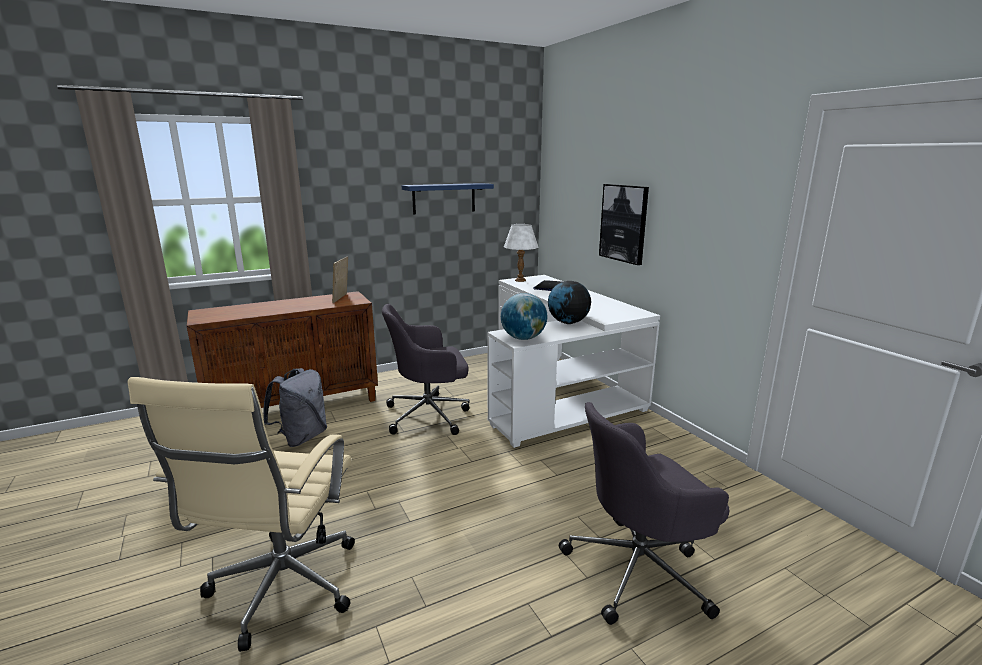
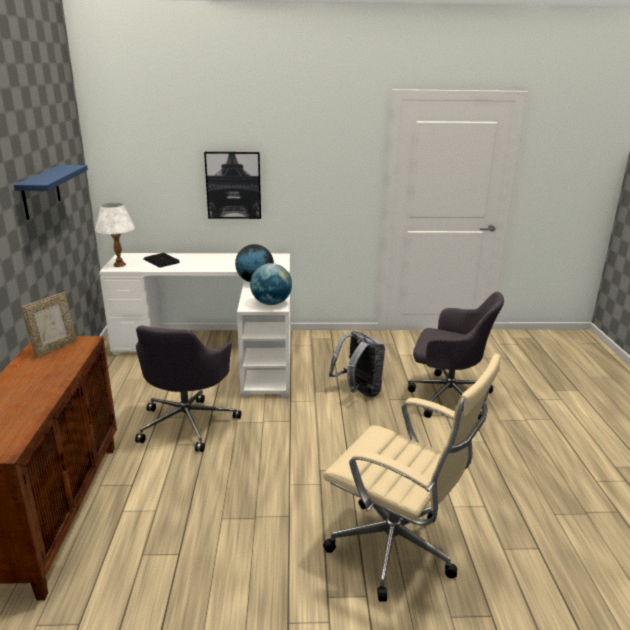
camera: 65 degrees left, 5 degrees up
grey backpack [263,368,327,447] -> grey backpack moved to [329,331,385,397]
picture frame [332,256,348,303] -> picture frame turned 90 degrees counterclockwise [21,292,77,358]
grey office chair [559,402,729,625] -> grey office chair turned 75 degrees counterclockwise [408,292,504,420]

